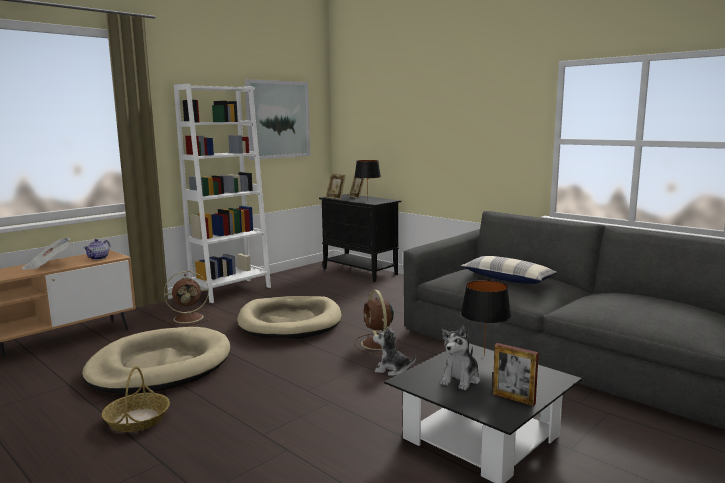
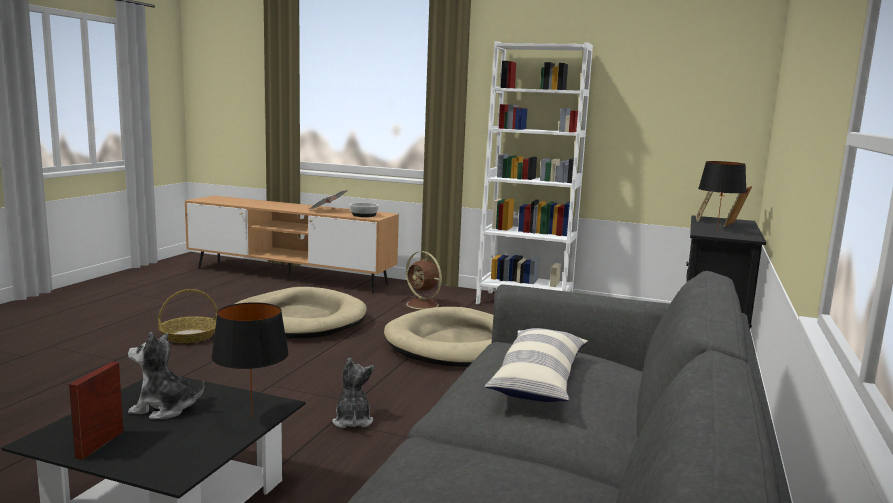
camera: 65 degrees right, 0 degrees up
teapot [83,239,110,260] -> bowl [350,203,379,217]
picture [245,79,310,160] -> none
brown fan [354,290,403,354] -> none

